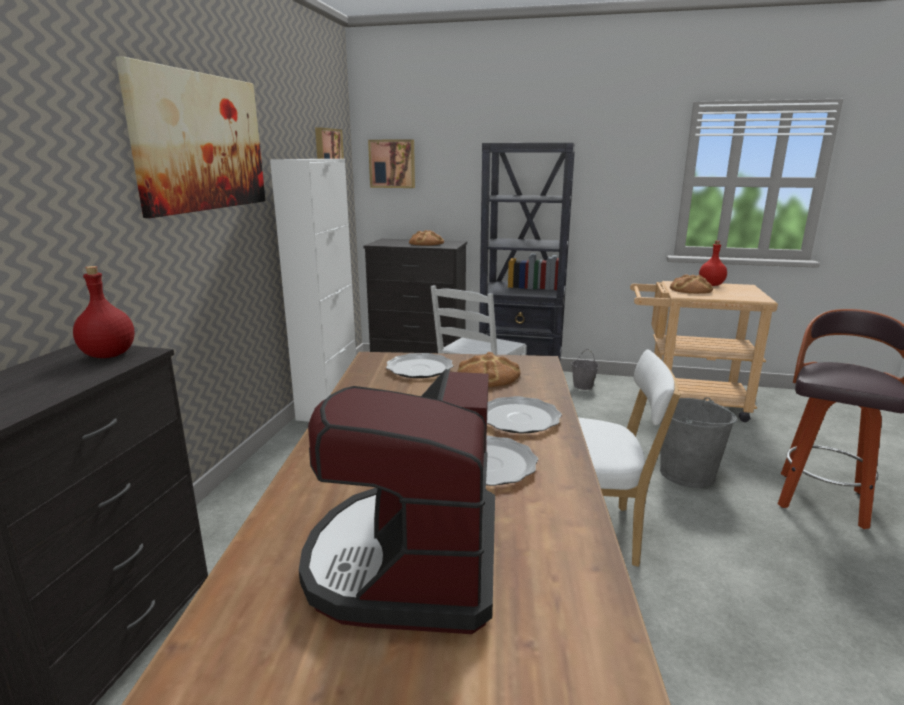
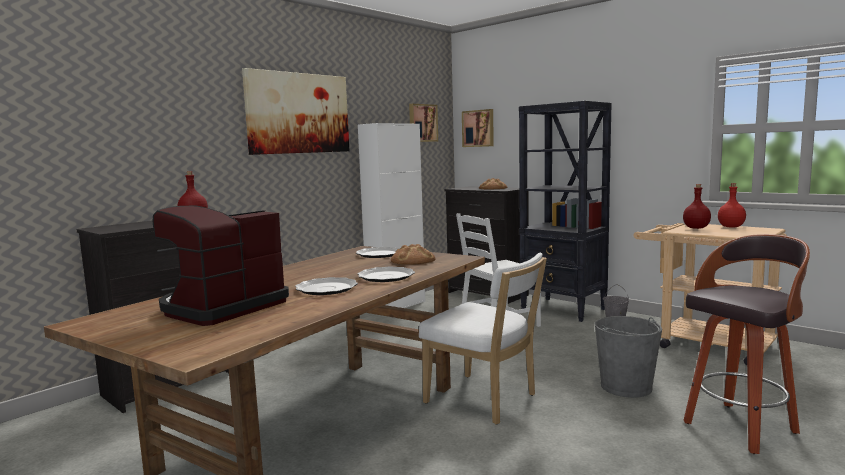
camera: 30 degrees right, 10 degrees down
bread [670,275,713,294] -> red bottle [683,184,711,229]

